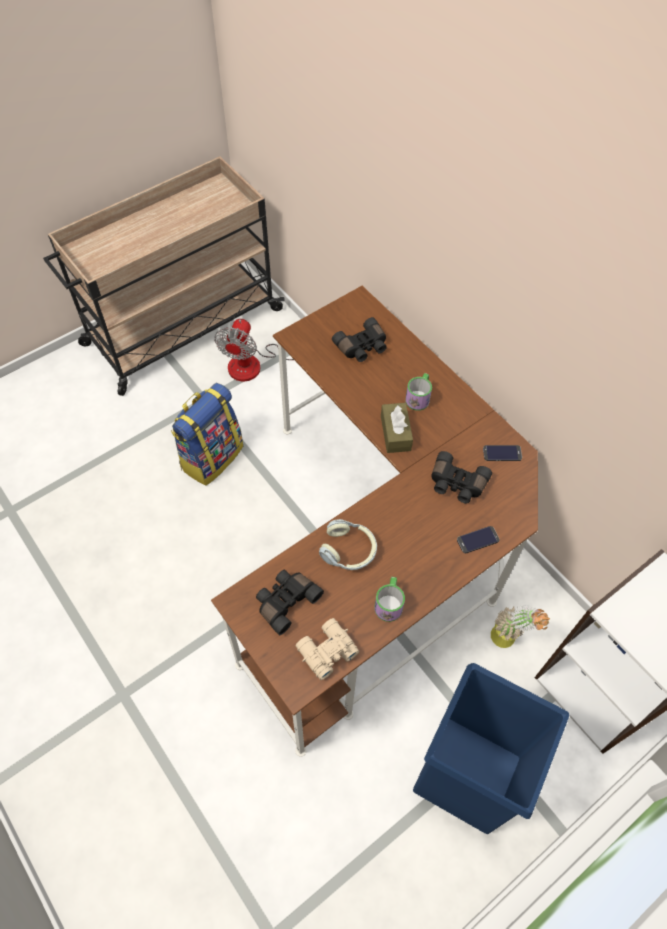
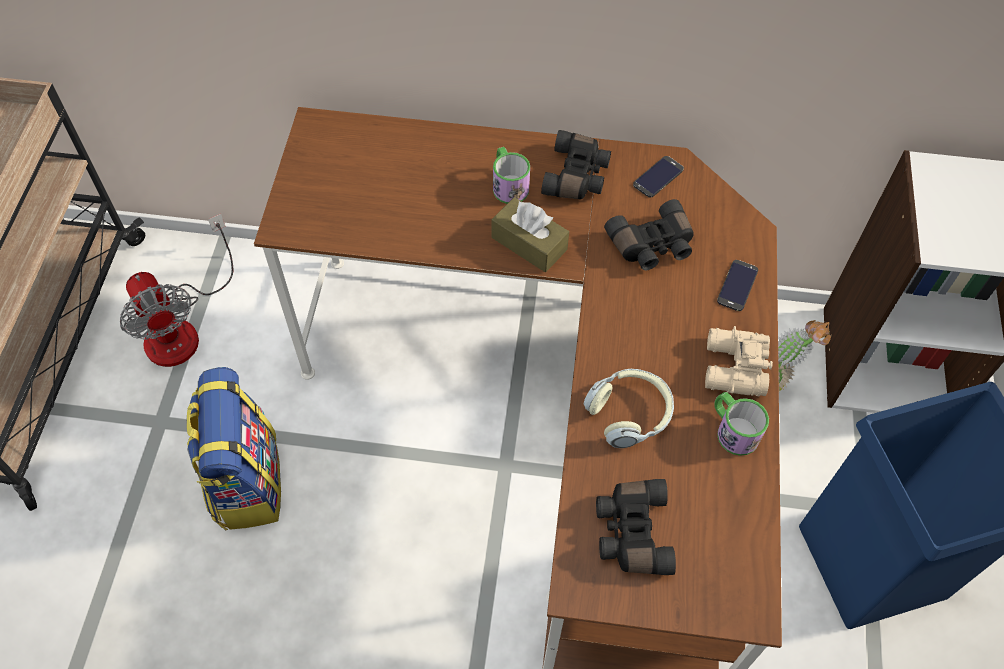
camera: 45 degrees left, 0 degrees up
beige binoculars [296,618,359,680] -> beige binoculars moved to [705,326,773,396]
black binoculars [332,317,387,362] -> black binoculars moved to [541,130,611,199]

